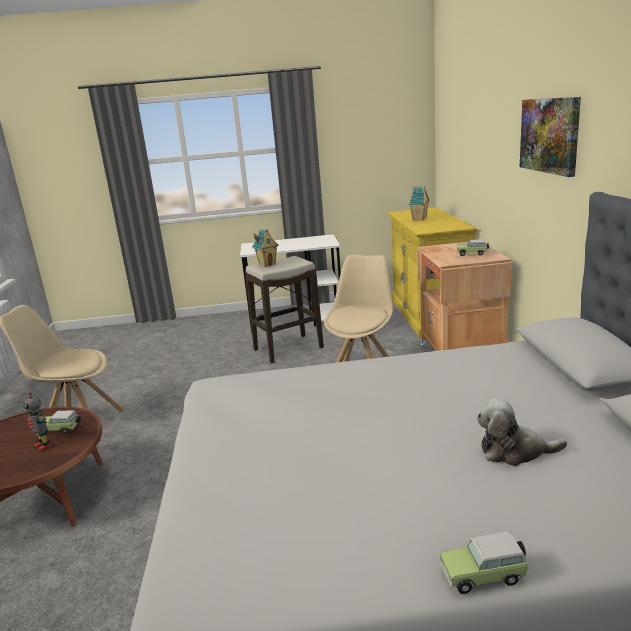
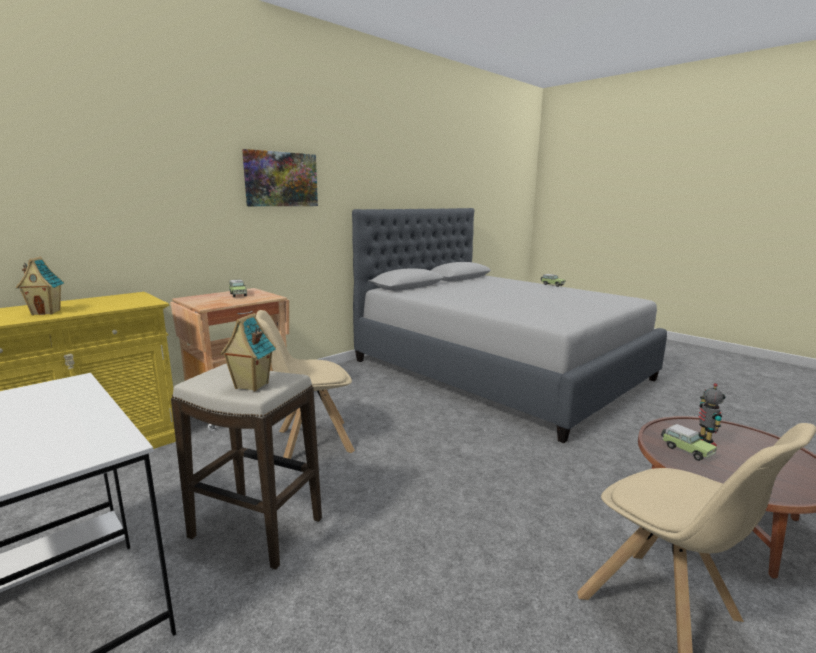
camera: 130 degrees left, 5 degrees down
plush toy [477,398,567,466] -> none

